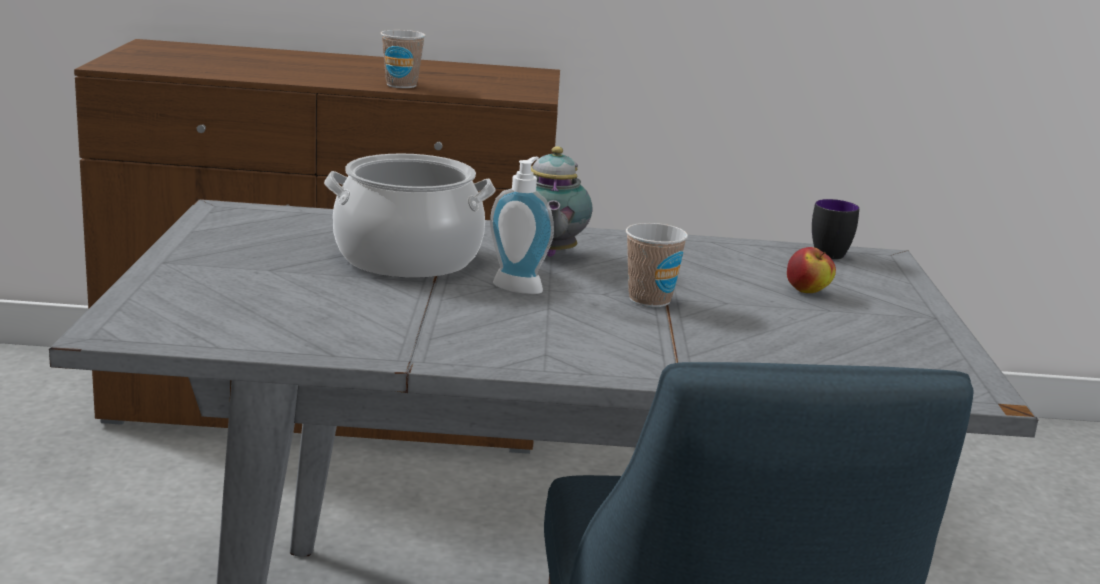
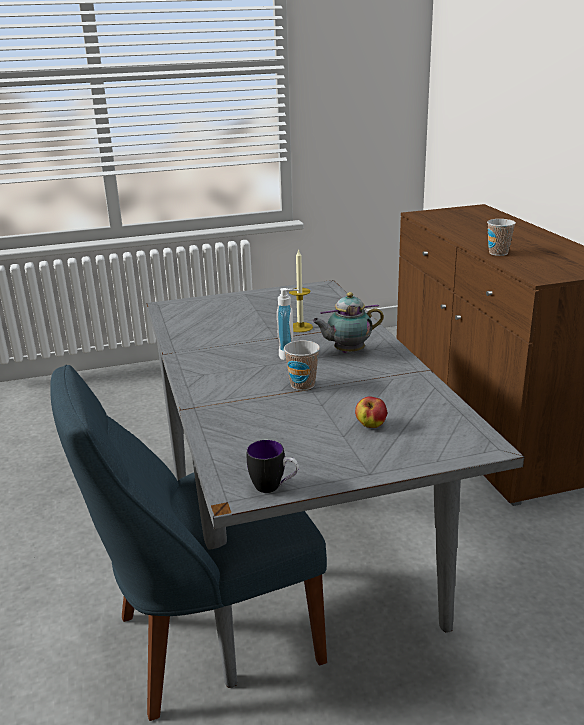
camera: 75 degrees right, 5 degrees up
cooking pot [324,154,496,278] -> candle [289,249,313,332]
mug [812,199,859,260] -> mug moved to [247,440,299,493]

